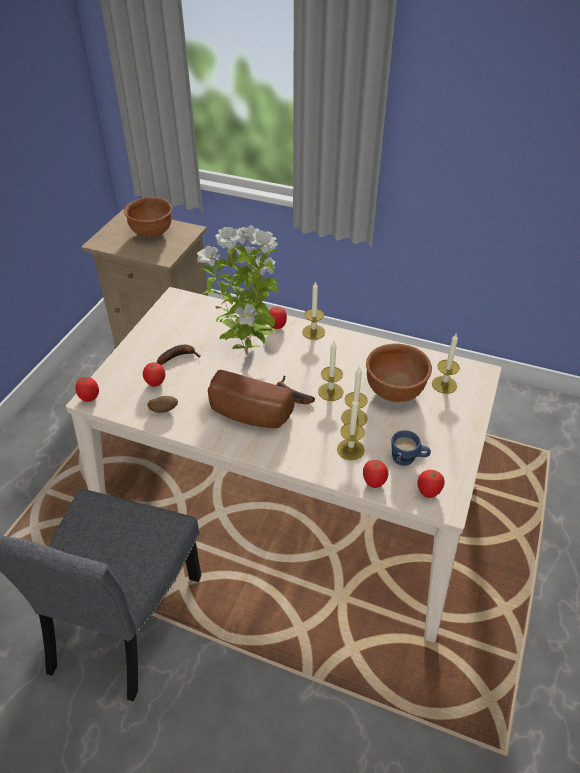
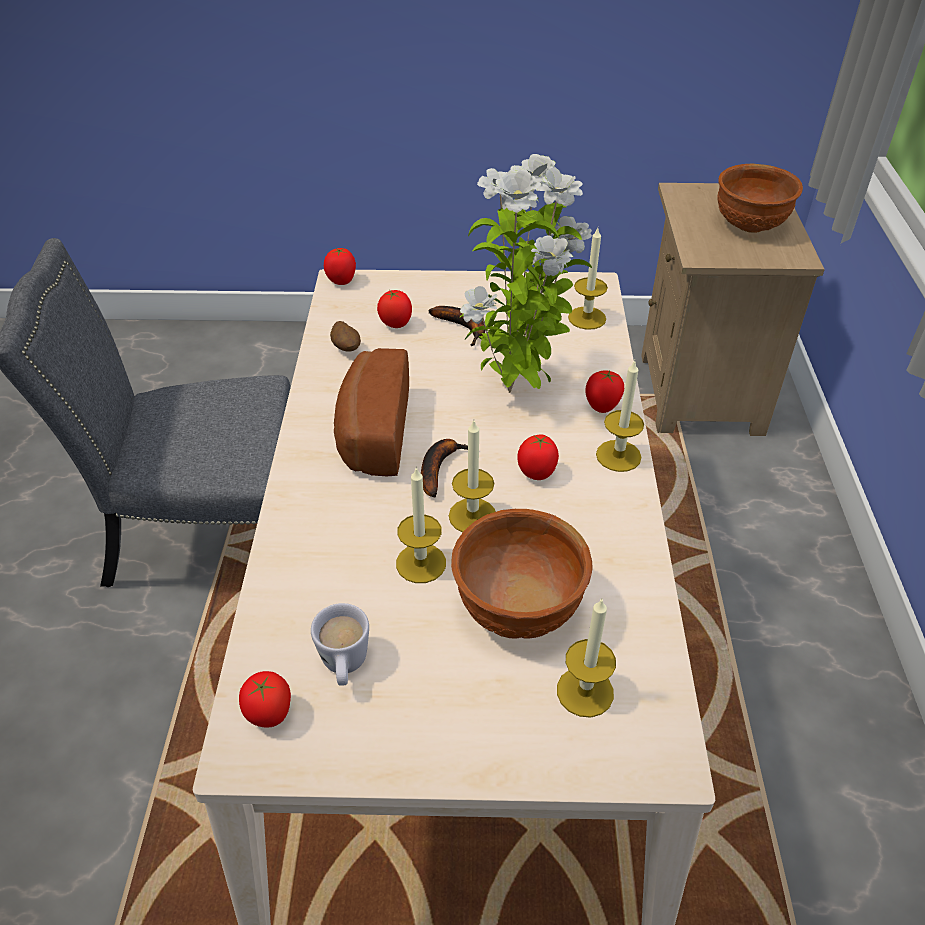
camera: 70 degrees right, 0 degrees up
candle [337,398,365,461] -> candle moved to [568,228,608,330]
tomato [363,460,388,488] -> tomato moved to [517,435,559,480]
blue mug [391,430,431,466] -> white mug [311,603,369,686]

